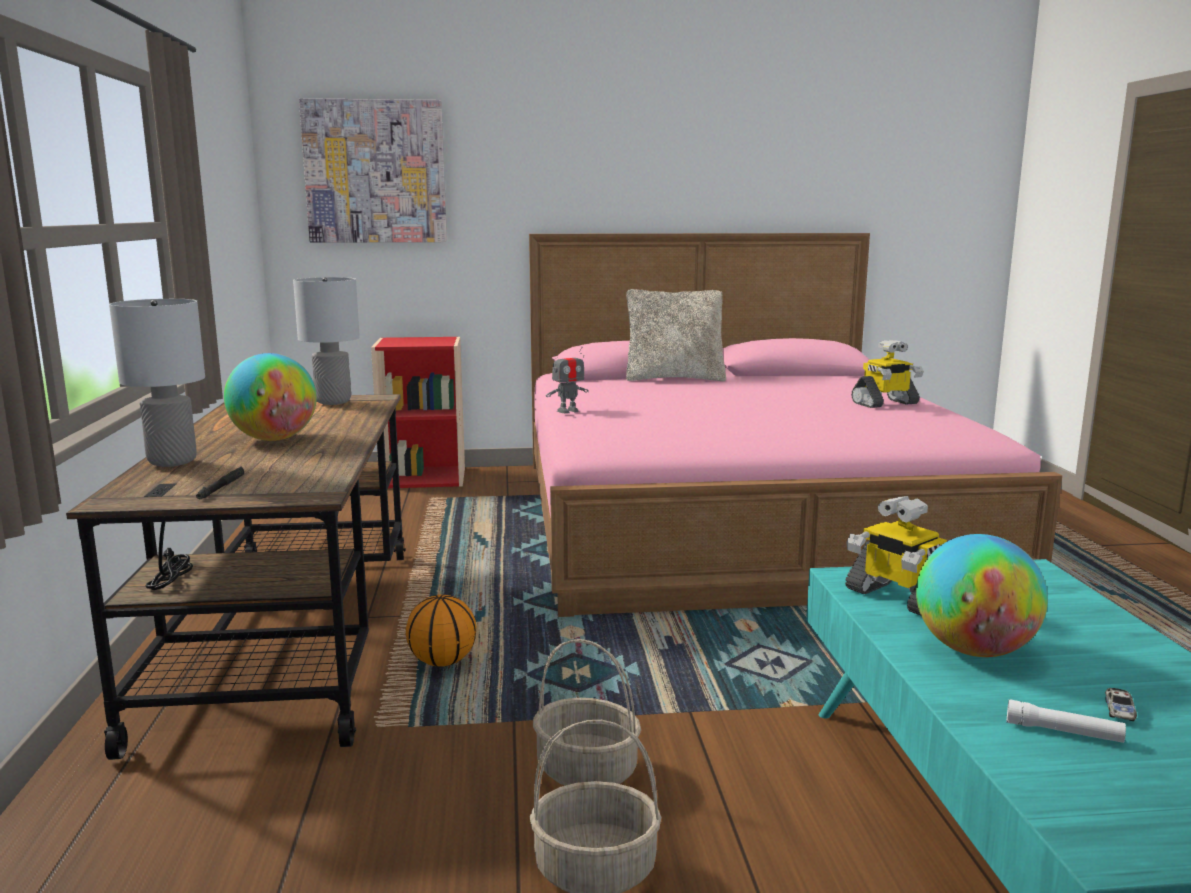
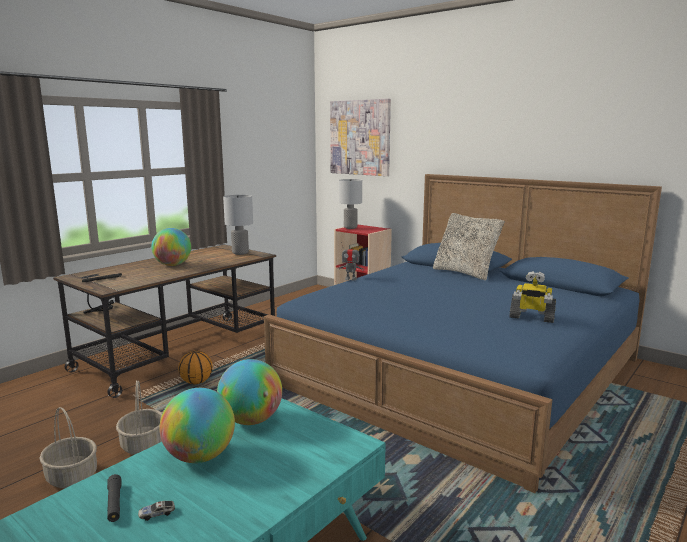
camera: 45 degrees right, 0 degrees up
grey table lamp [109,299,205,467] -> grey table lamp moved to [339,179,362,229]
pink bed [529,233,1062,617] -> blue bed [264,174,662,493]
toy robot [845,496,947,616] -> globe [217,359,282,425]
white flashlight [1007,699,1126,743] -> black flashlight [107,474,121,522]

